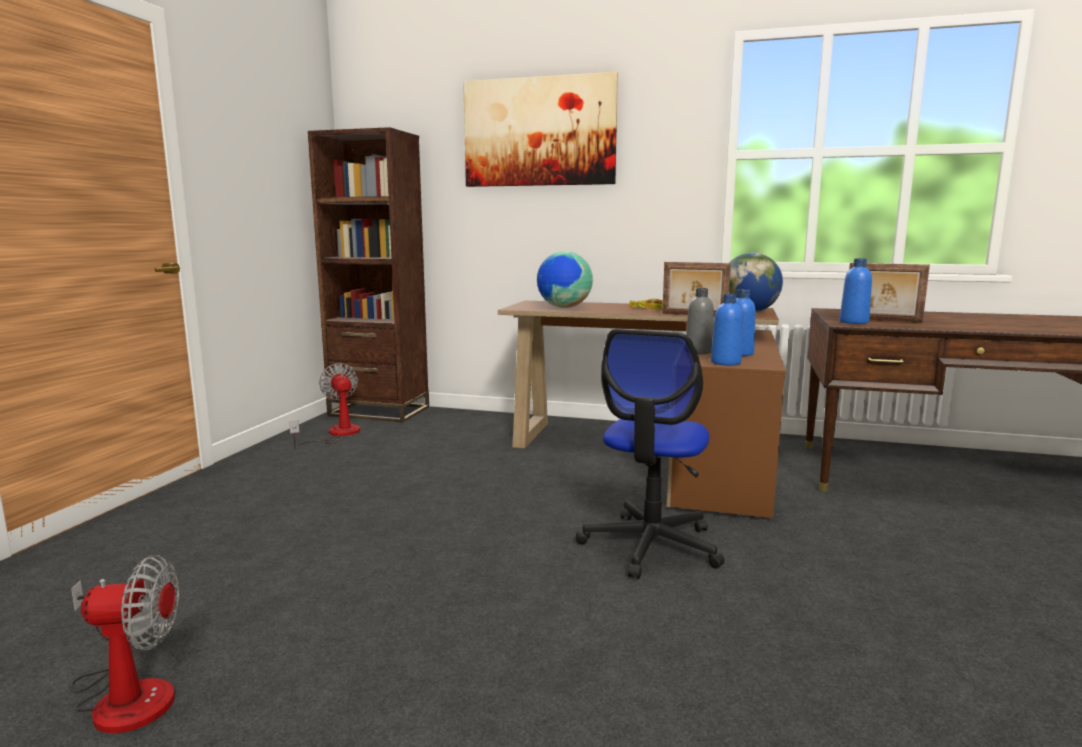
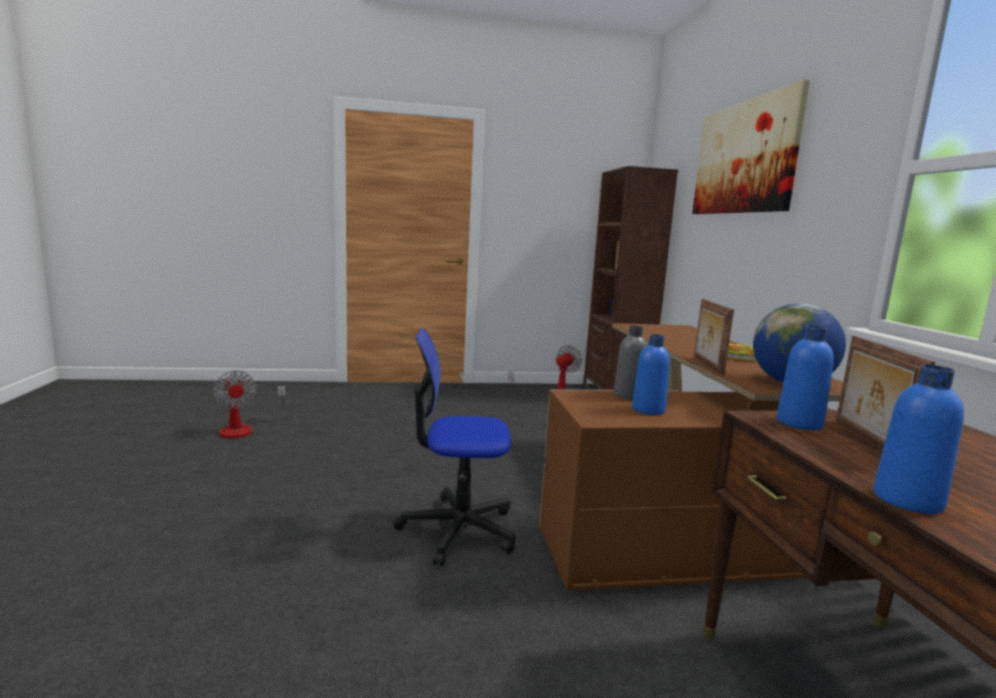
camera: 65 degrees right, 0 degrees up
globe [537,251,593,308] -> none
blue bottle [711,294,743,366] -> blue bottle moved to [873,365,964,514]

